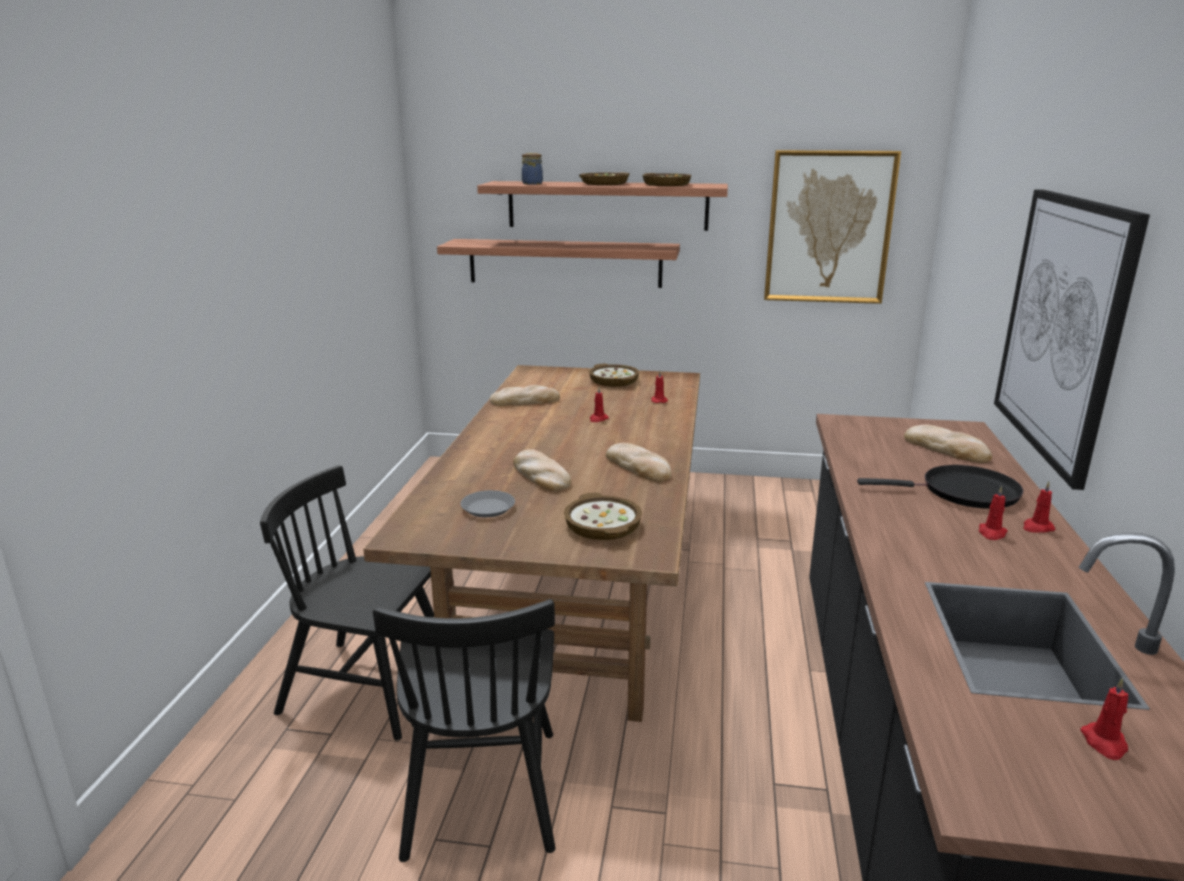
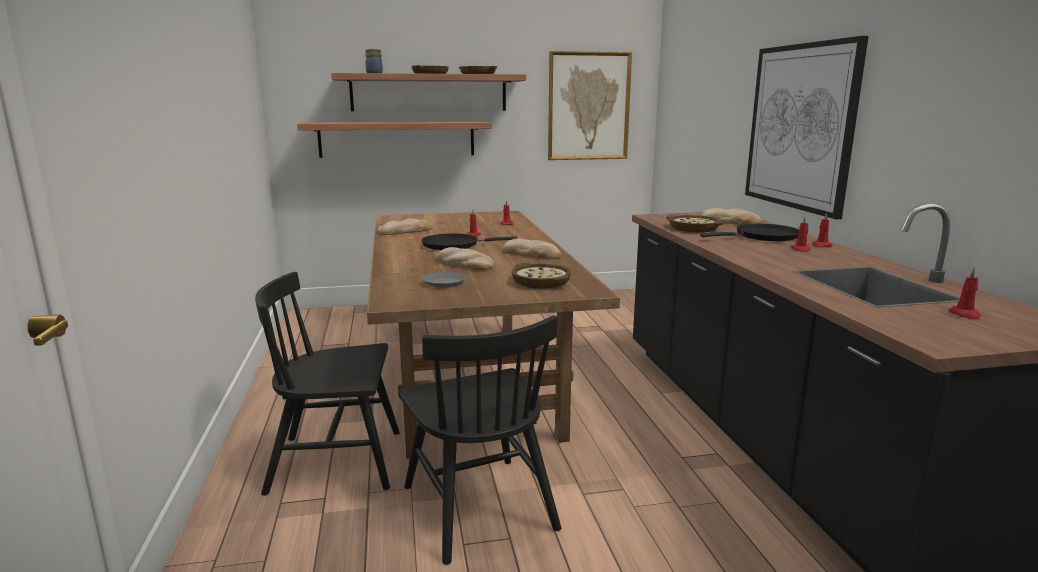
camera: 20 degrees left, 5 degrees down
bowl [589,363,639,387] -> bowl moved to [666,215,724,233]
none -> black frying pan [422,233,518,250]

